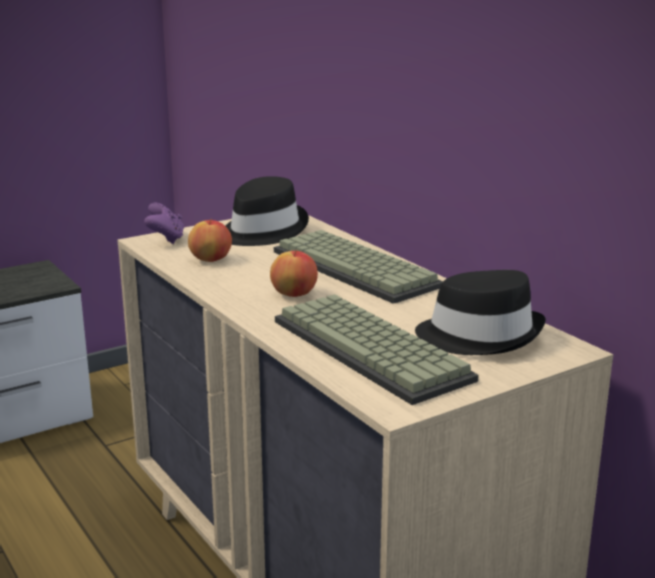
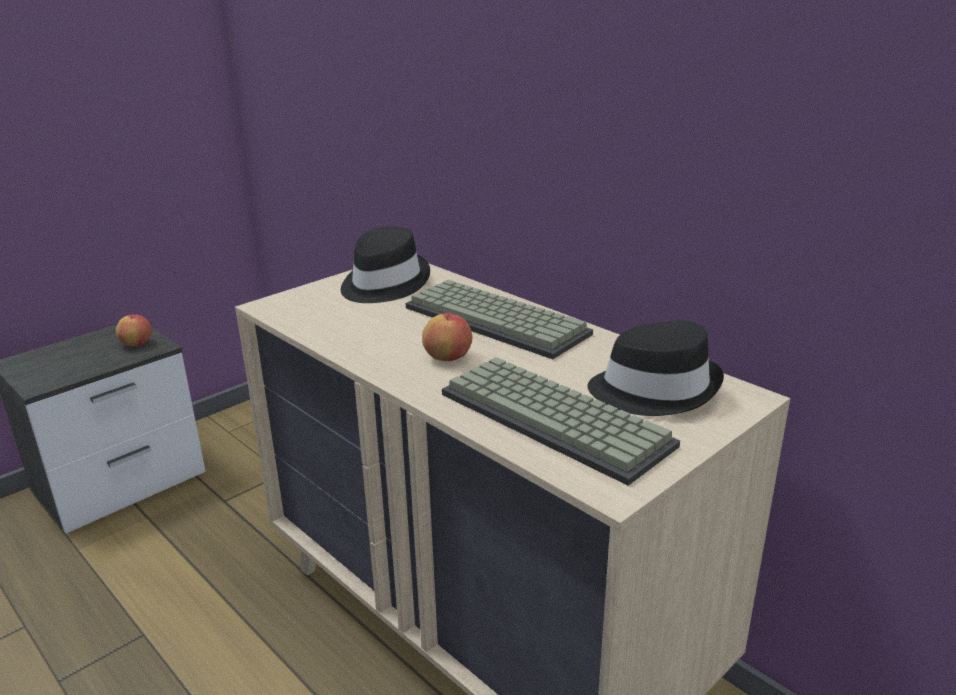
camera: 10 degrees left, 5 degrees up
purple game controller [144,203,184,244] -> none
apple [188,219,232,262] -> apple moved to [116,314,152,346]

